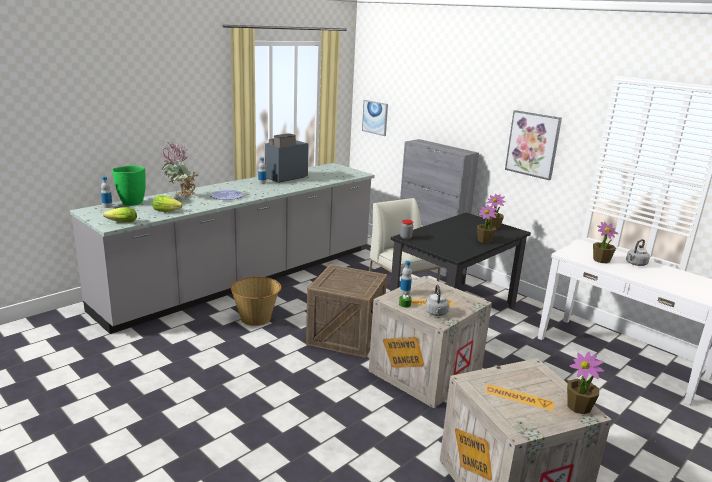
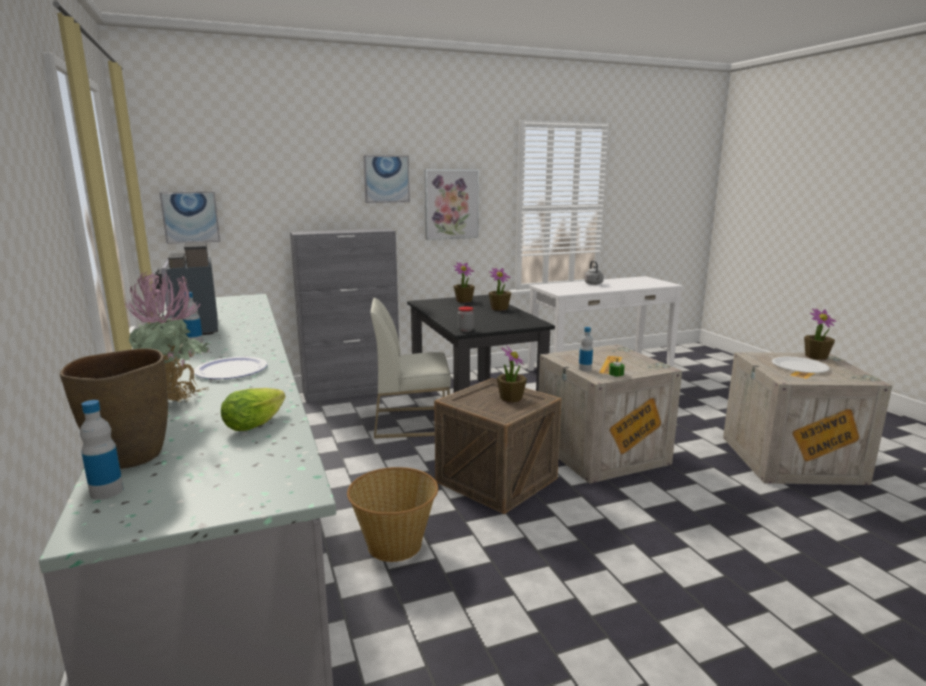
camera: 65 degrees left, 5 degrees down
lettuce [103,207,137,222] -> none
green vase [112,165,146,206] -> brown vase [60,348,168,469]
grey kettle [425,285,449,316] -> none
potted plant [593,222,618,263] -> potted plant moved to [497,345,527,402]
none -> picture [363,155,410,203]
none -> white plate [772,356,829,373]

